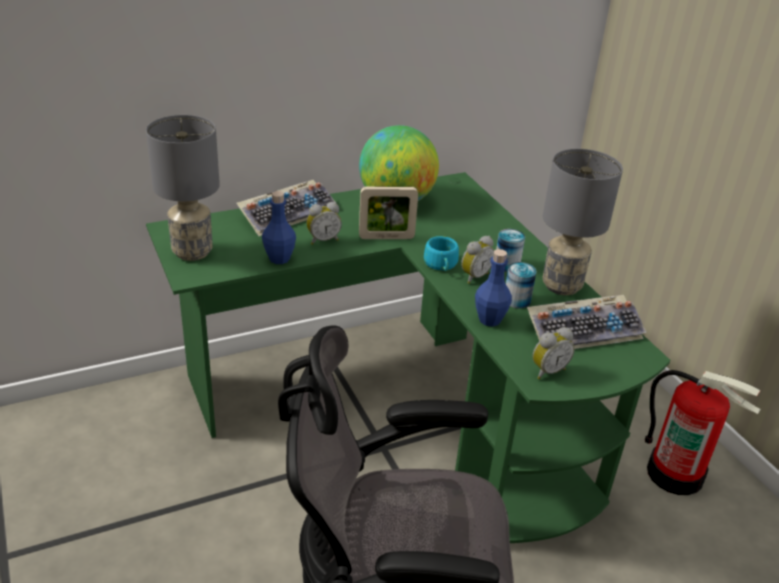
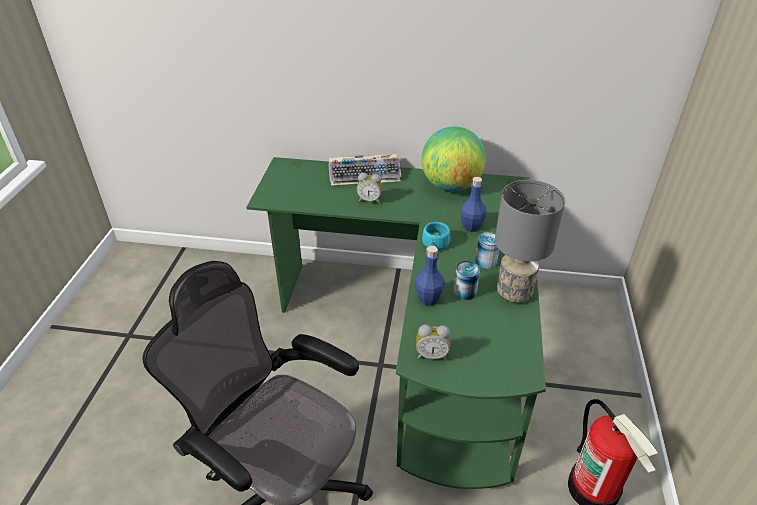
camera: 35 degrees right, 5 degrees up
grey table lamp [146,115,220,261] -> none
blue bottle [262,191,296,264] -> blue bottle moved to [461,177,486,232]
picture frame [359,187,418,239] -> none
alarm clock [461,236,494,284] -> none
keyboard [527,295,647,349] -> none

